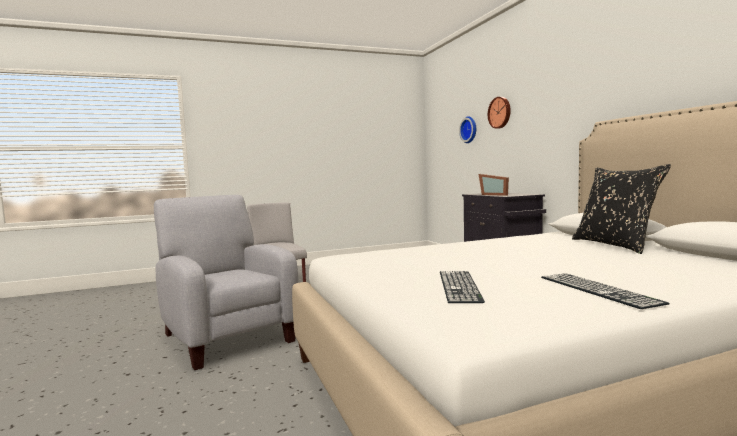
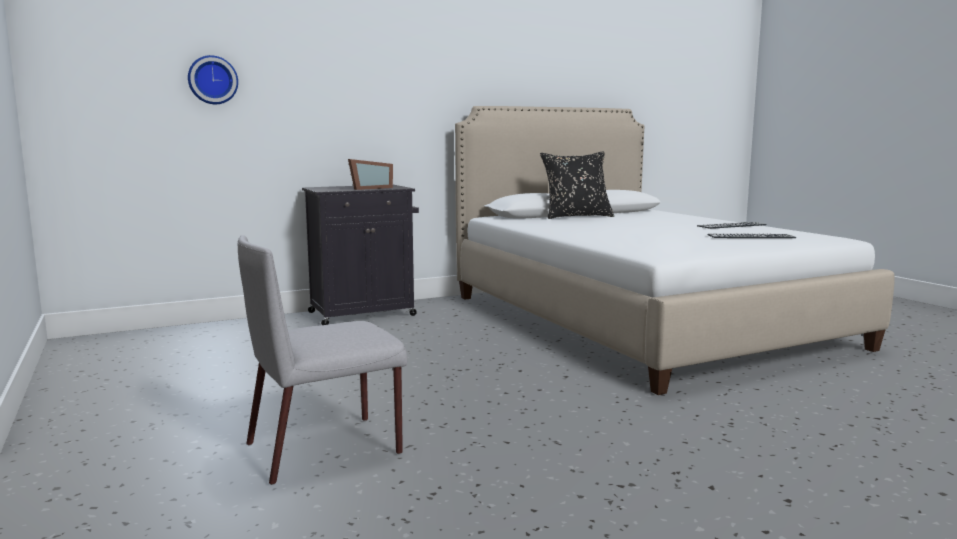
camera: 95 degrees left, 5 degrees up
grey armchair [154,195,299,370] -> none
wall clock [488,97,511,129] -> none

